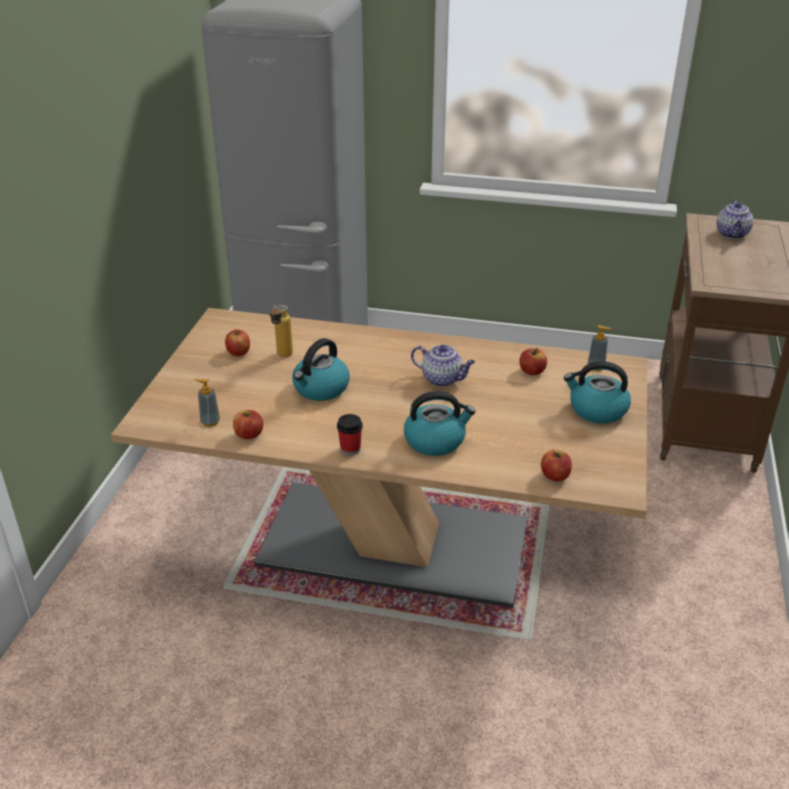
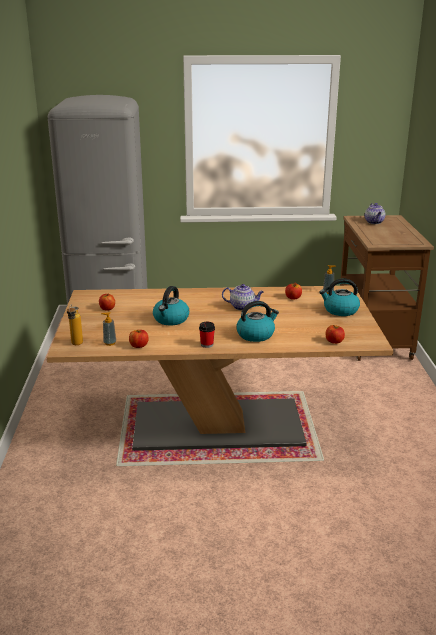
camera: 15 degrees left, 10 degrees down
bottle [269,304,293,357] -> bottle moved to [67,304,83,345]

